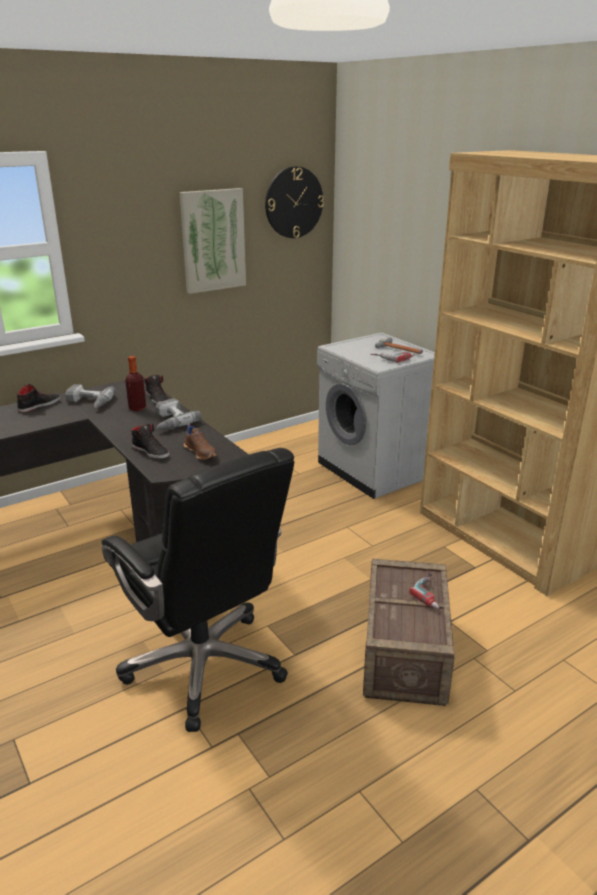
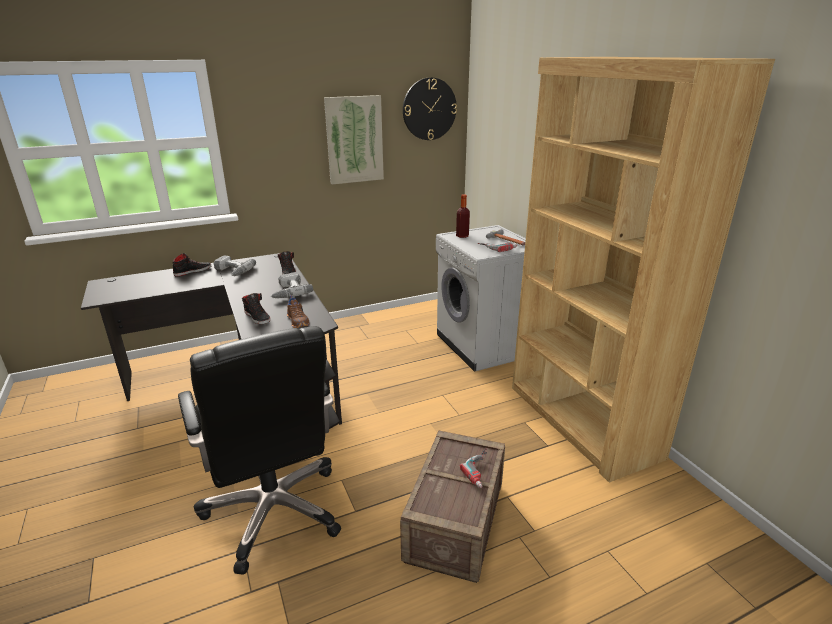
camera: 10 degrees right, 0 degrees up
bottle [125,356,146,411] -> bottle moved to [456,194,470,238]

